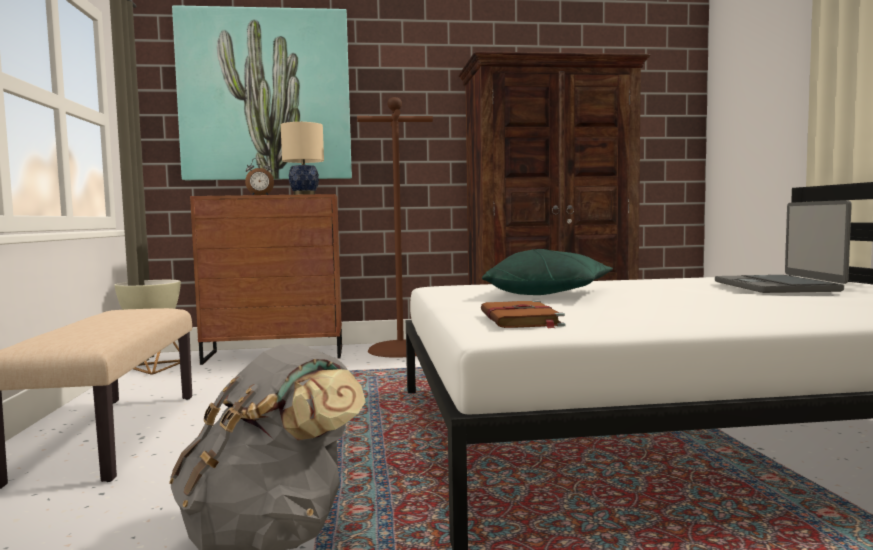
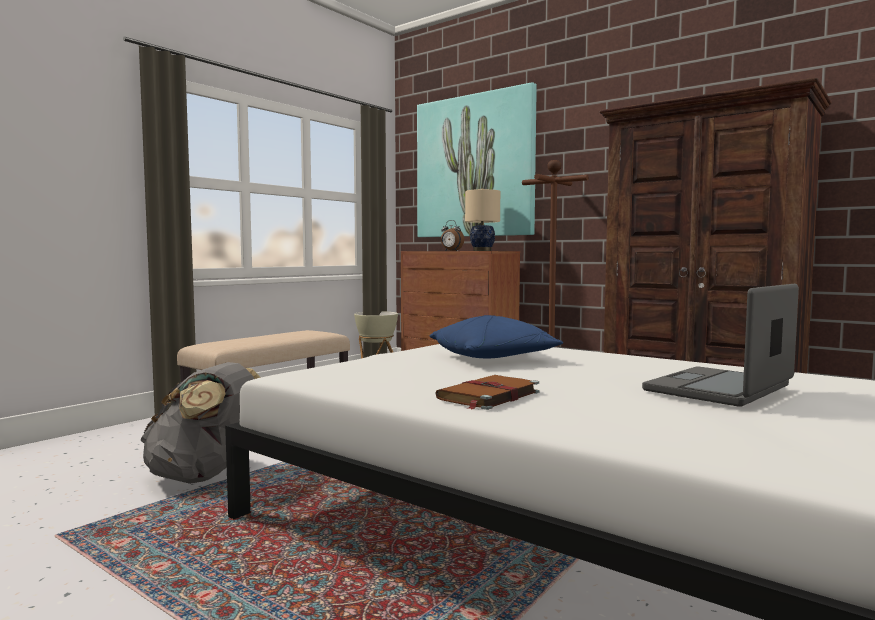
camera: 45 degrees right, 0 degrees up
brown book [481,300,565,329] -> brown book moved to [435,375,539,410]
green pillow [482,249,613,295] -> blue pillow [430,315,563,358]

